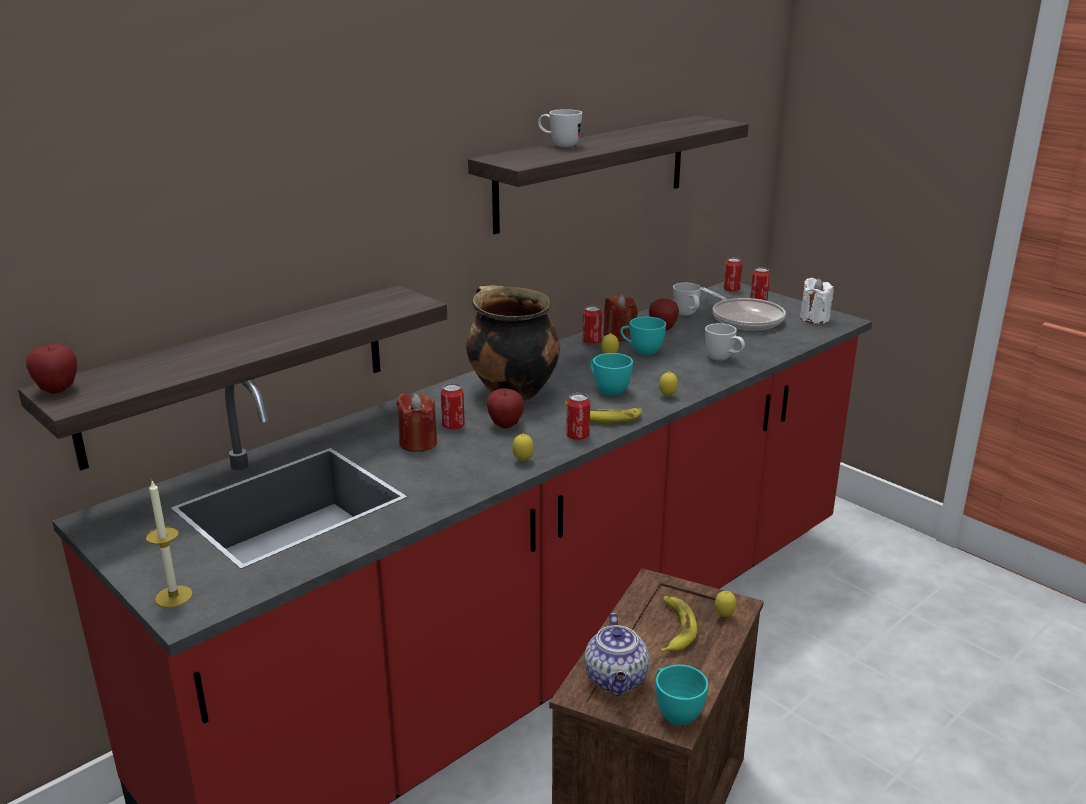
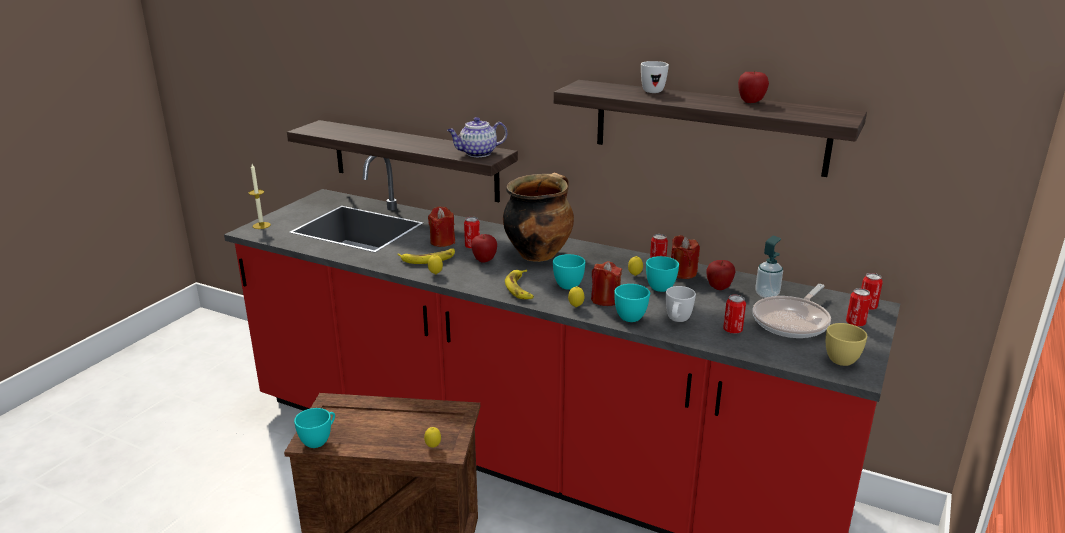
camera: 70 degrees right, 0 degrees up
apple [26,344,77,394] -> apple moved to [738,70,769,103]
can [566,393,590,440] -> can moved to [723,295,746,334]
teapot [584,613,649,696] -> teapot moved to [447,117,507,157]
banana [660,596,697,652] -> banana moved to [397,249,455,264]
white mug [673,283,701,316] -> soap dispenser [755,236,783,298]
white candle [800,278,834,324] -> yellow cup [826,323,867,366]
none -> red candle [591,261,622,306]
none -> turquoise cup [614,284,650,322]

